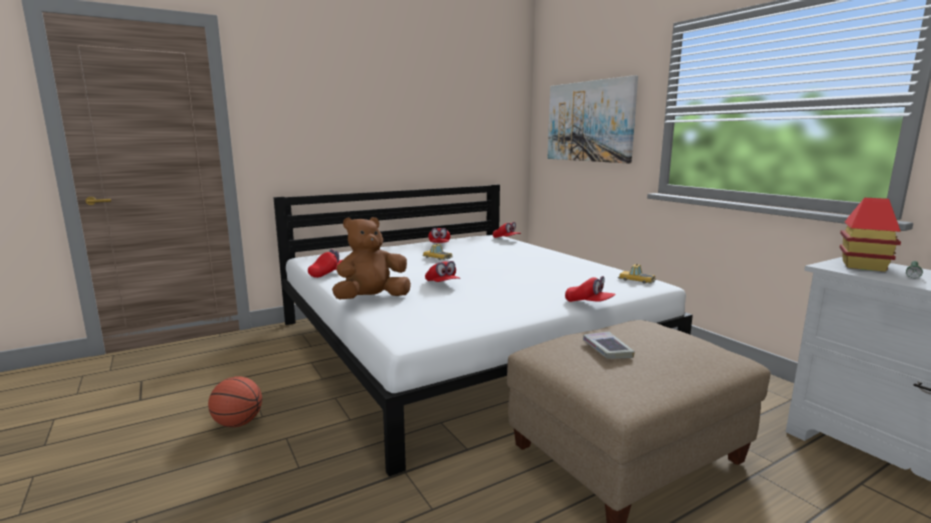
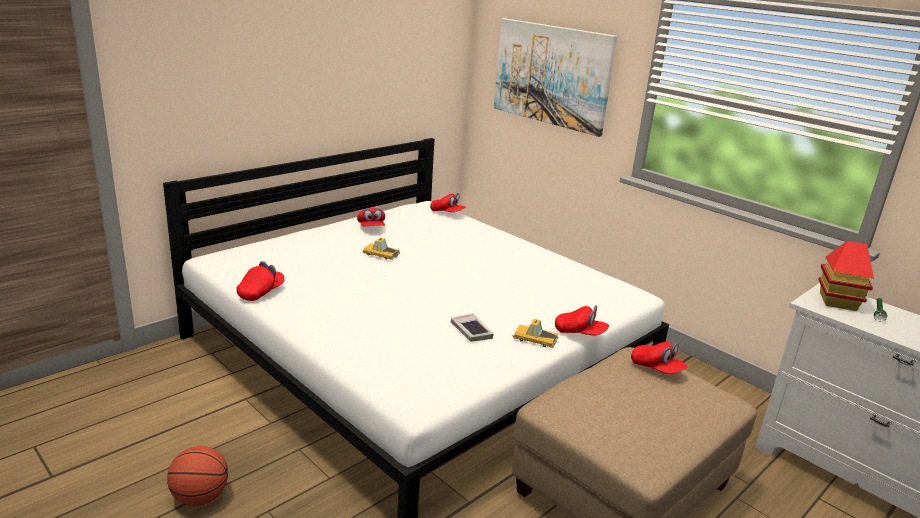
camera: 15 degrees left, 10 degrees up
brown plush toy [332,217,411,299] -> none
red cap [425,261,460,282] -> red cap moved to [631,342,688,374]
book [583,332,635,359] -> book moved to [451,313,493,342]
toy car [618,264,656,284] -> toy car moved to [512,319,558,348]

